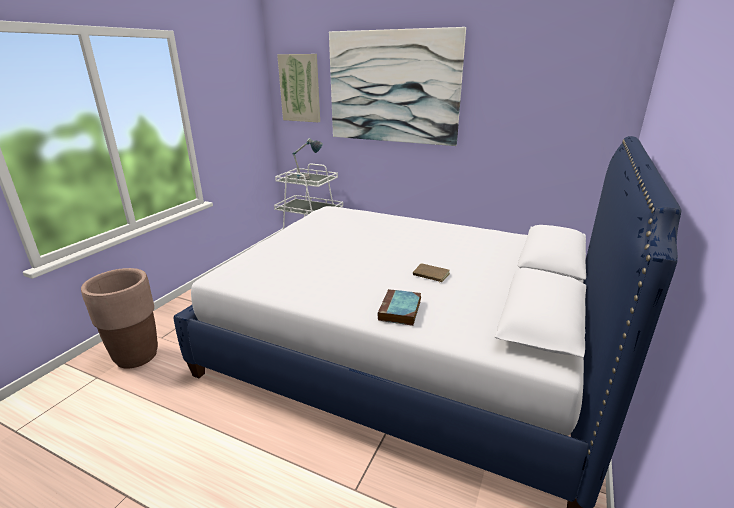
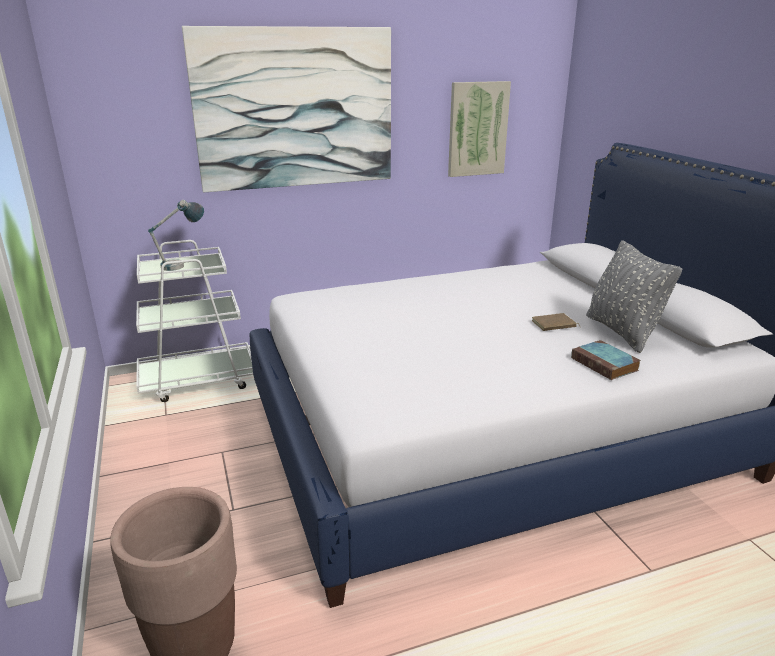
camera: 45 degrees left, 0 degrees up
picture [277,54,320,122] -> picture moved to [448,81,511,177]
none -> grey pillow [586,240,682,353]

